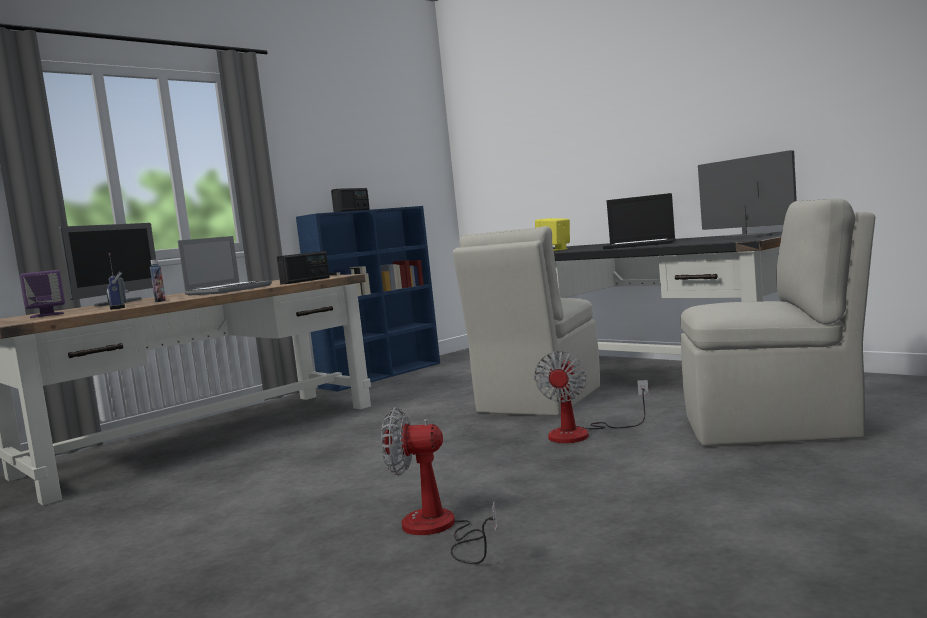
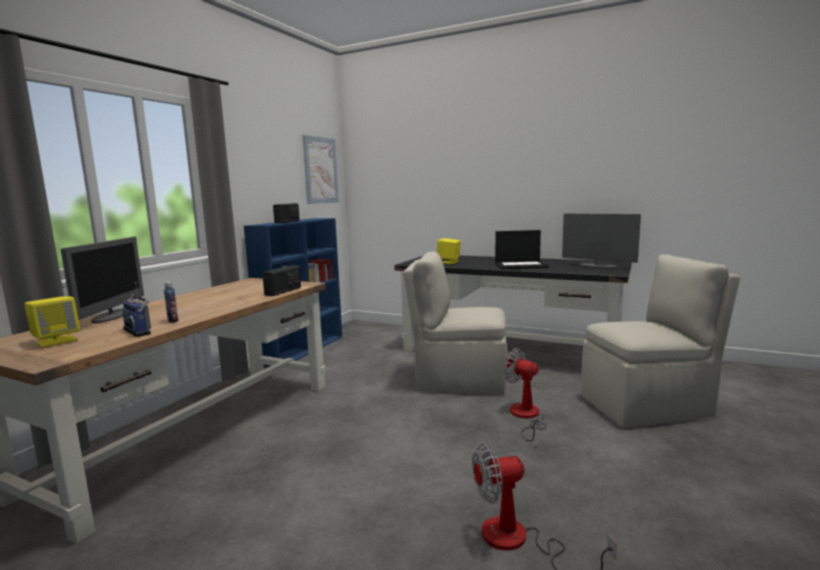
camera: 20 degrees left, 5 degrees up
purple speaker [20,270,65,318] -> yellow speaker [24,296,80,348]
laptop [178,236,272,296] -> none
beige chair [453,226,600,416] -> beige chair turned 90 degrees clockwise [403,251,508,395]
fan [534,351,649,443] -> fan turned 135 degrees clockwise [503,348,546,442]
none -> picture [303,135,339,204]

